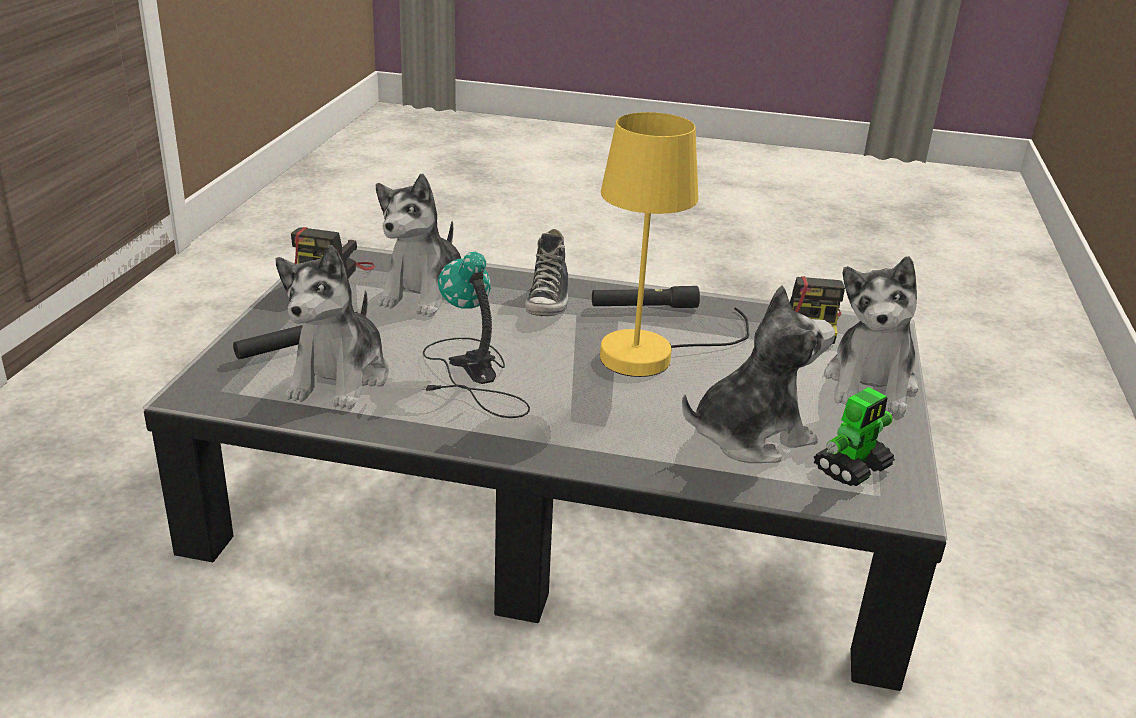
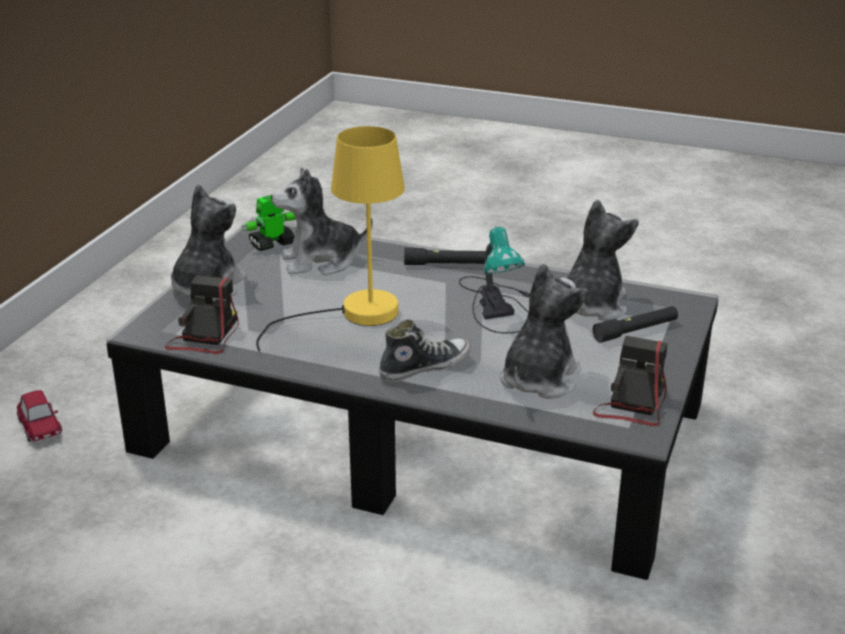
camera: 170 degrees left, 0 degrees up
shoe [525,229,569,317] -> shoe turned 45 degrees clockwise [379,319,471,382]
black flashlight [592,286,700,308] -> black flashlight moved to [404,248,485,265]
none -> toy car [17,390,62,443]

